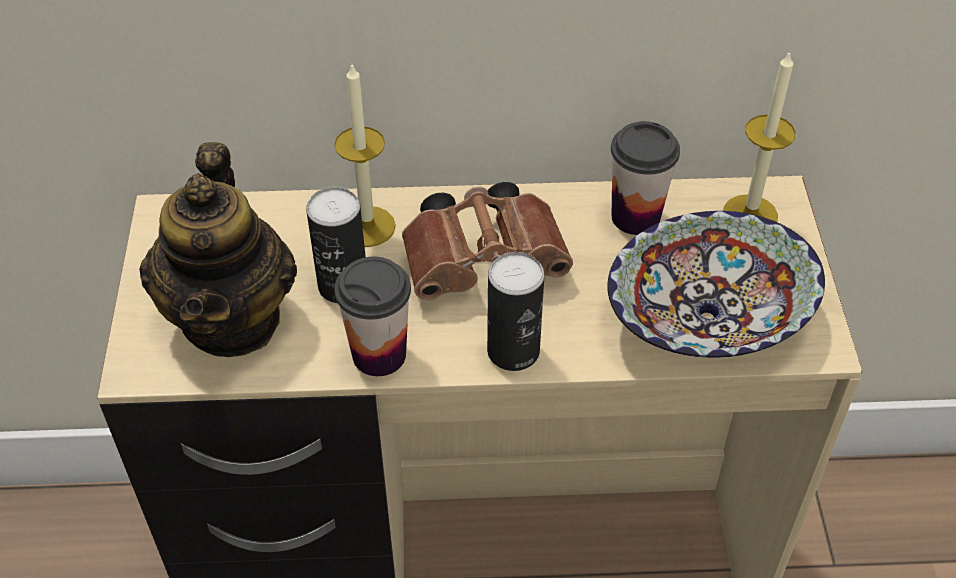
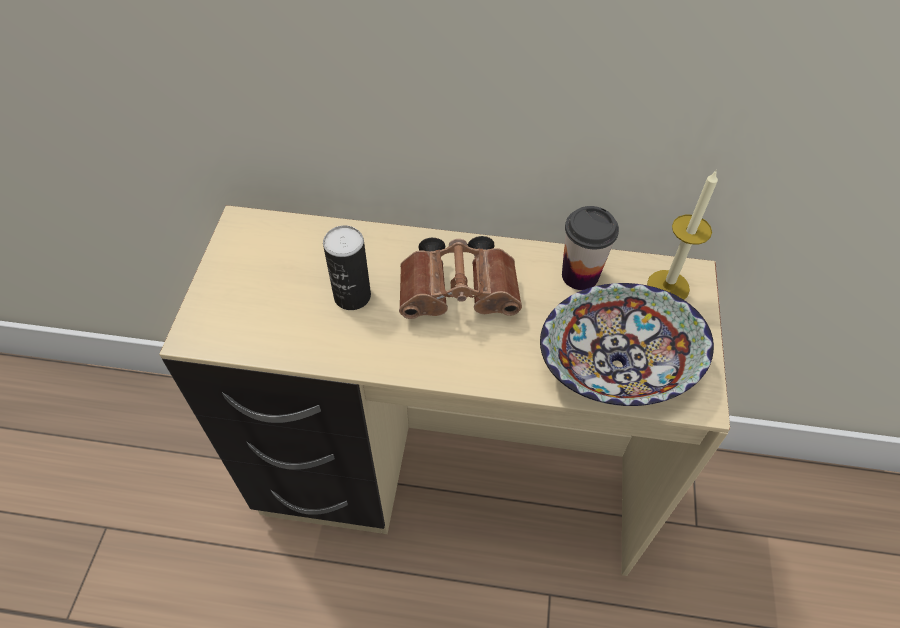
camera: 10 degrees right, 5 degrees up
teapot [139,142,297,357] -> none
candle [334,62,396,247] -> none
cup [335,257,411,376] -> none
can [487,252,544,371] -> none

